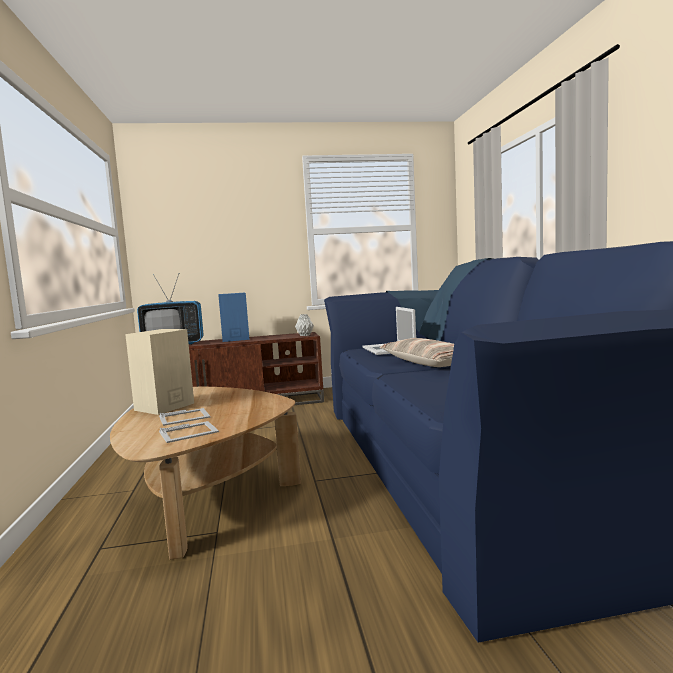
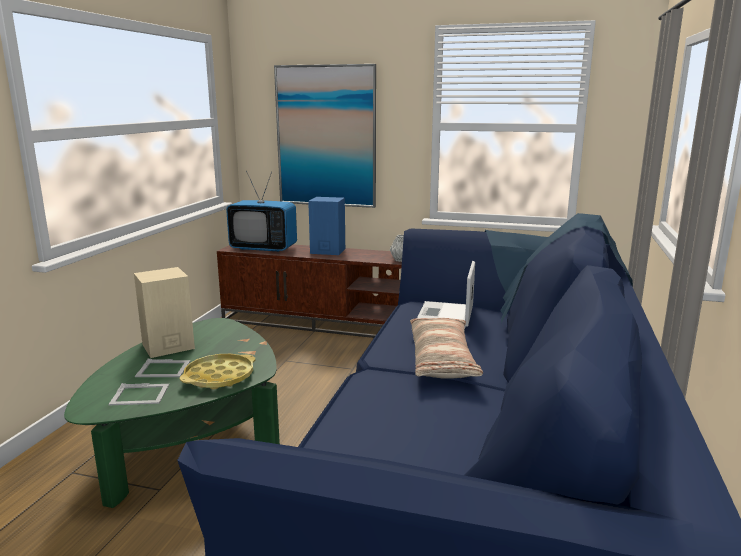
camera: 25 degrees right, 10 degrees up
brown coffee table [110,387,301,560] -> green coffee table [64,318,280,508]
none -> yellow tray [180,354,255,390]
none -> picture [274,64,376,208]

